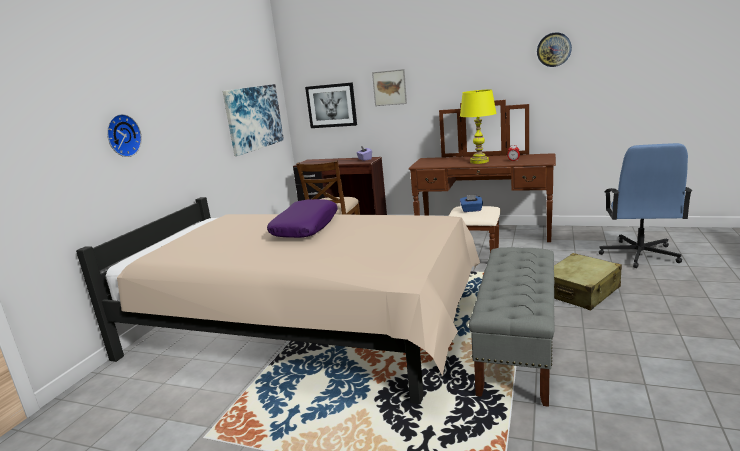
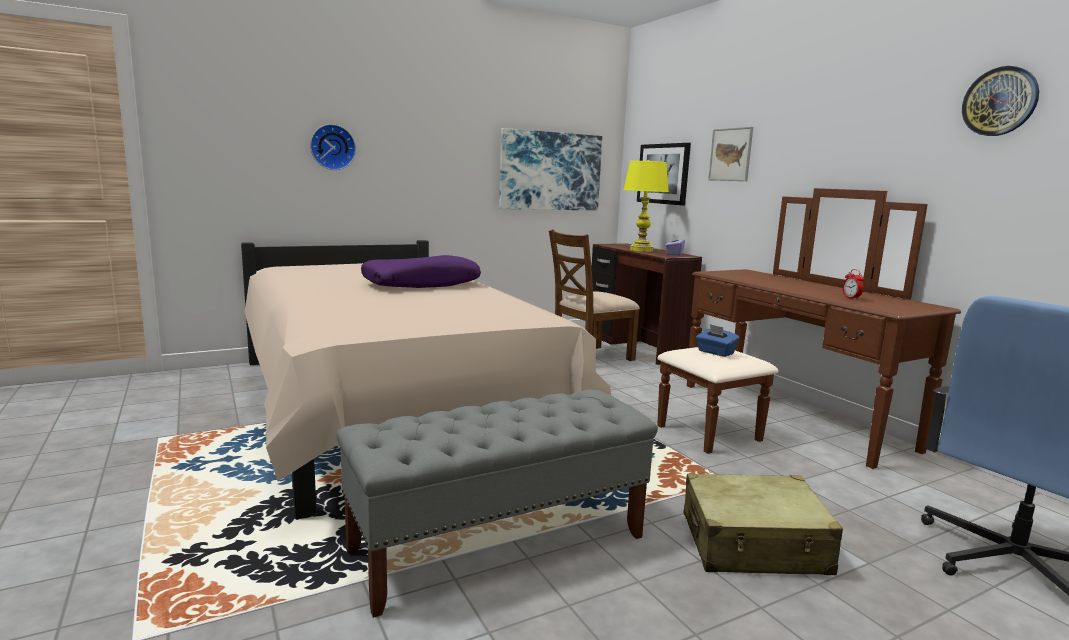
camera: 40 degrees right, 5 degrees down
yellow table lamp [460,89,497,164] -> yellow table lamp moved to [624,160,669,252]

